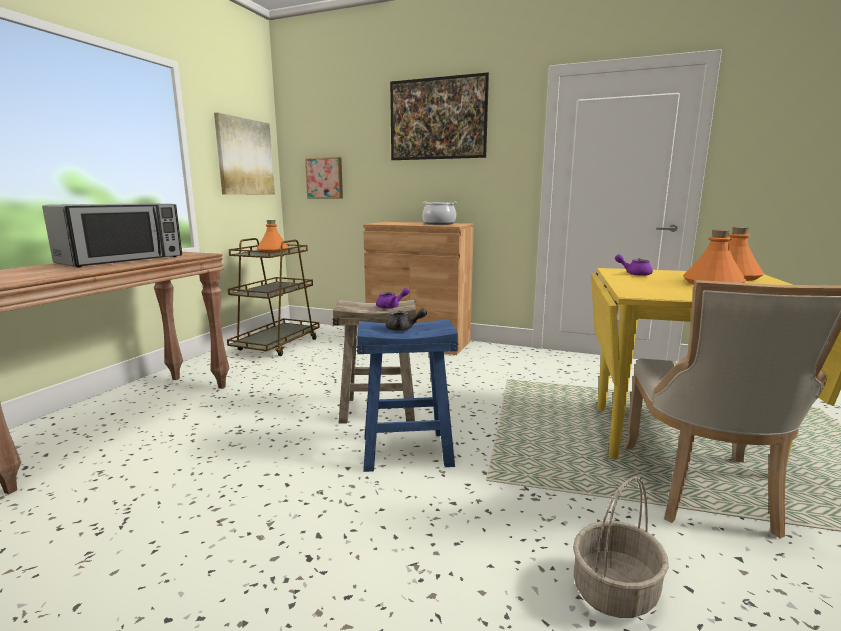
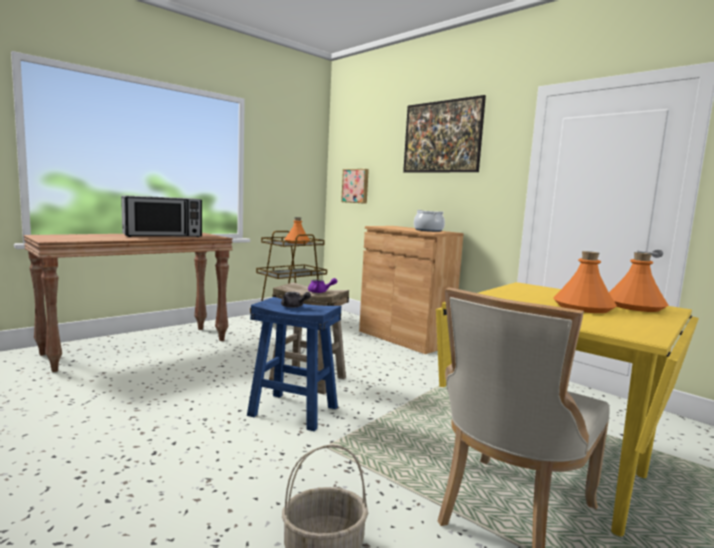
camera: 25 degrees right, 5 degrees down
picture [214,113,275,195] -> none
purple teapot [615,254,653,276] -> none

